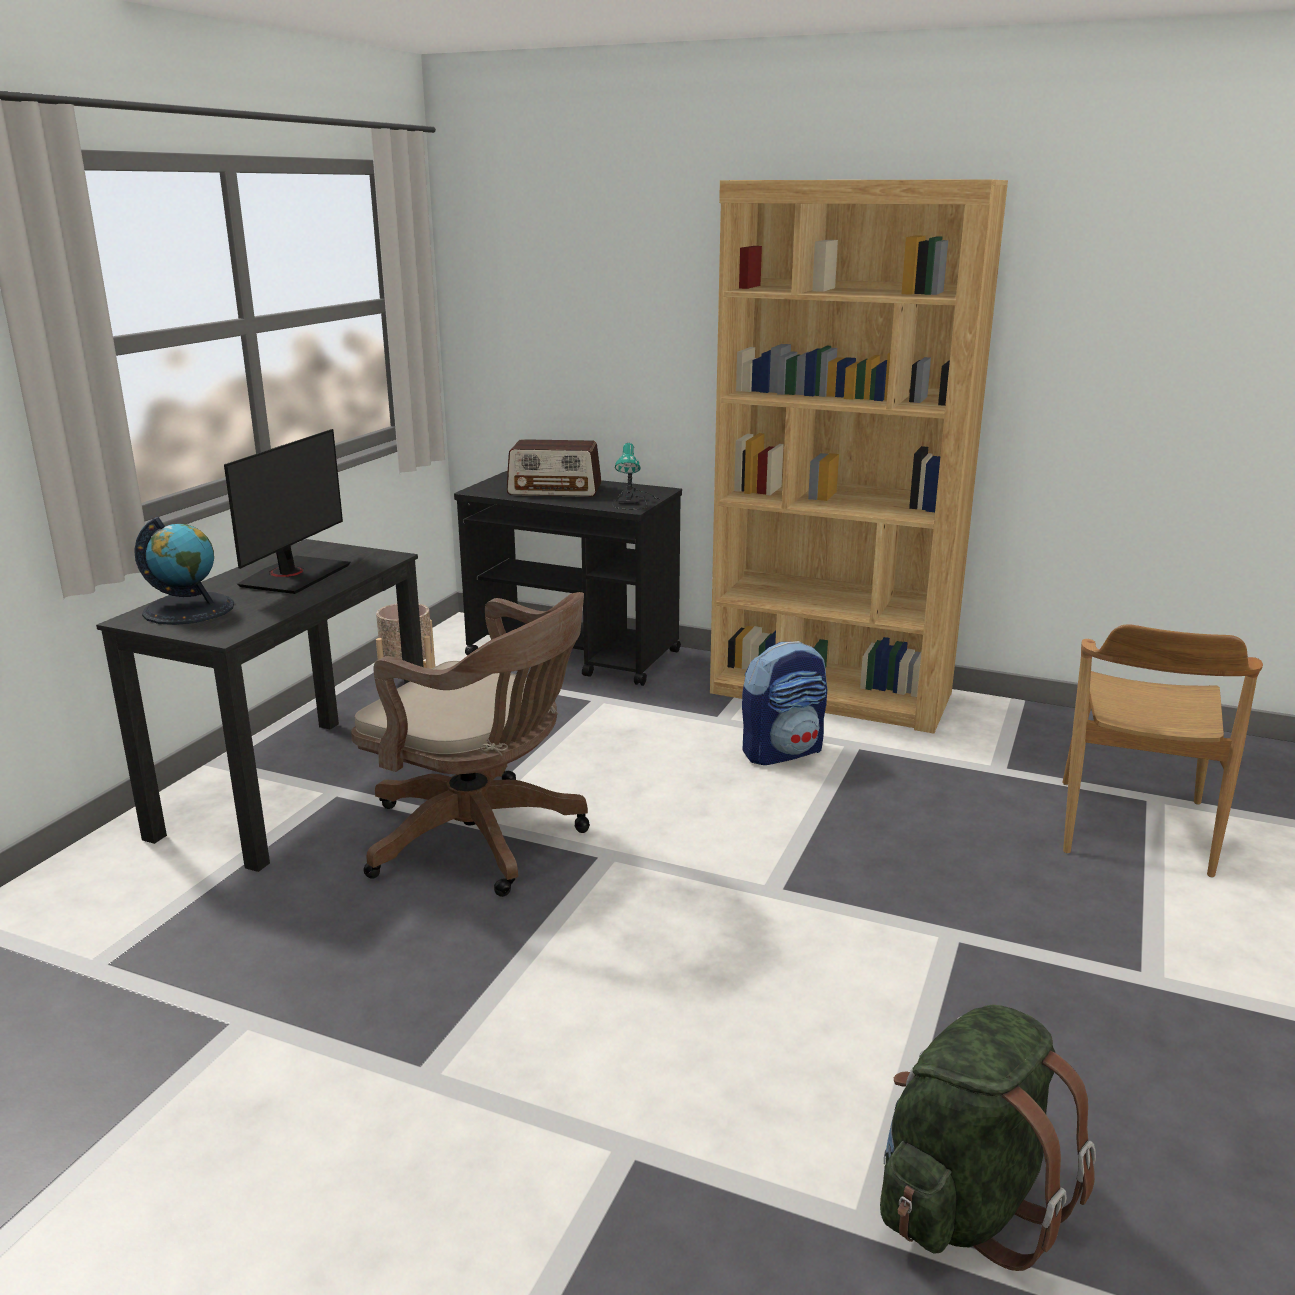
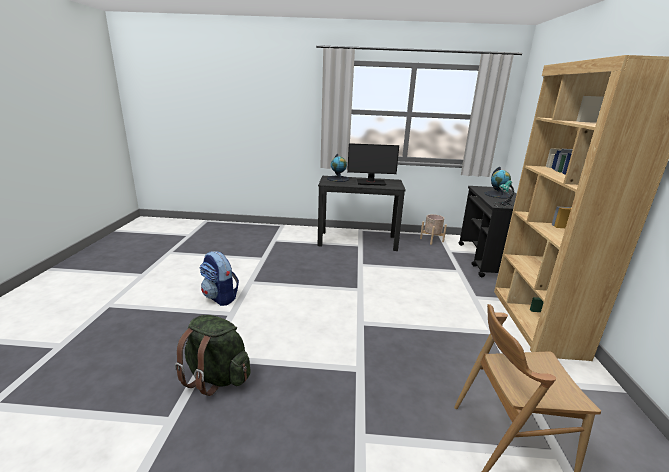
camera: 70 degrees right, 0 degrees up
brown office chair [351,592,590,897] -> none
radio [507,439,601,497] -> globe [485,167,511,198]
backpack [742,641,827,765] -> backpack moved to [200,251,239,306]

